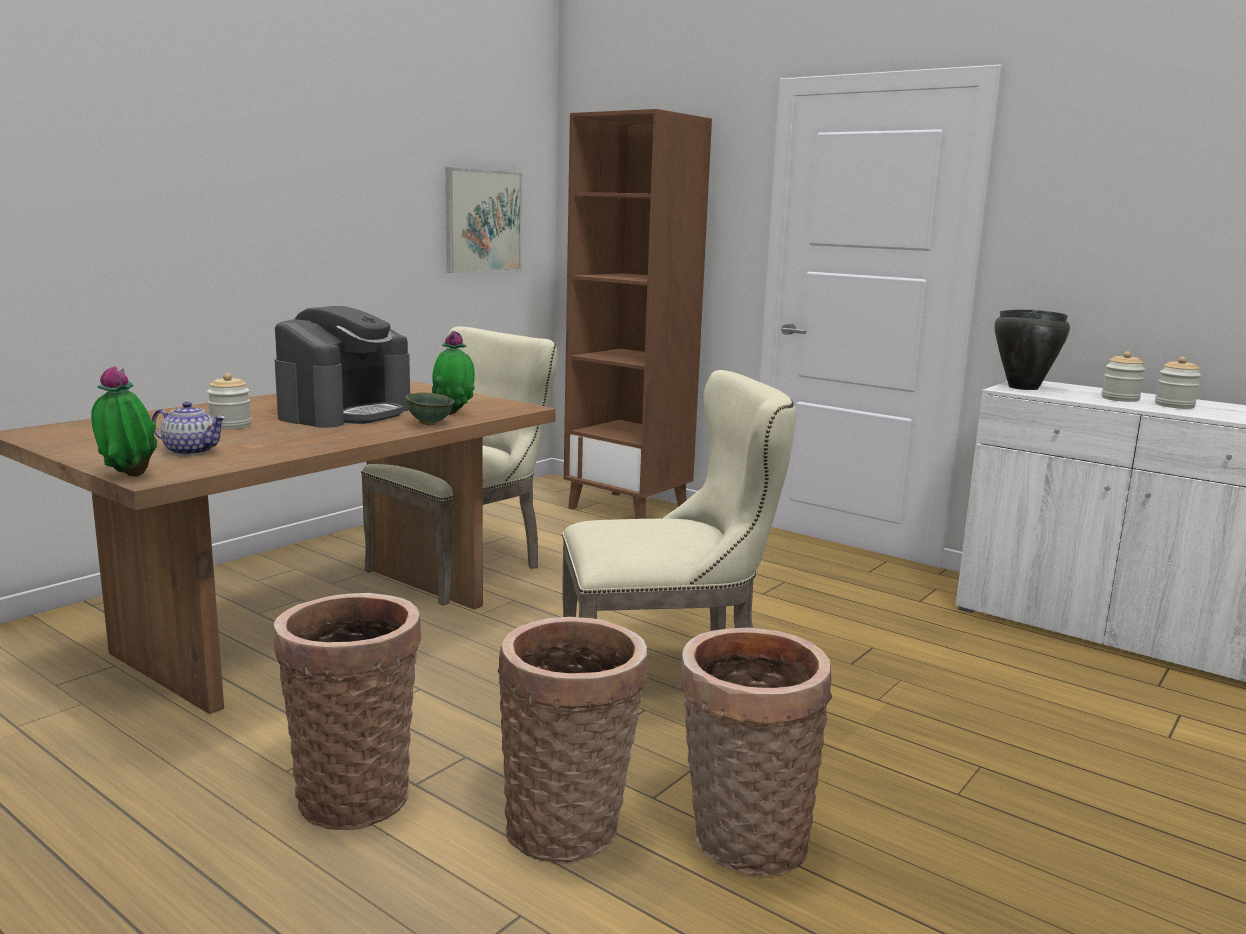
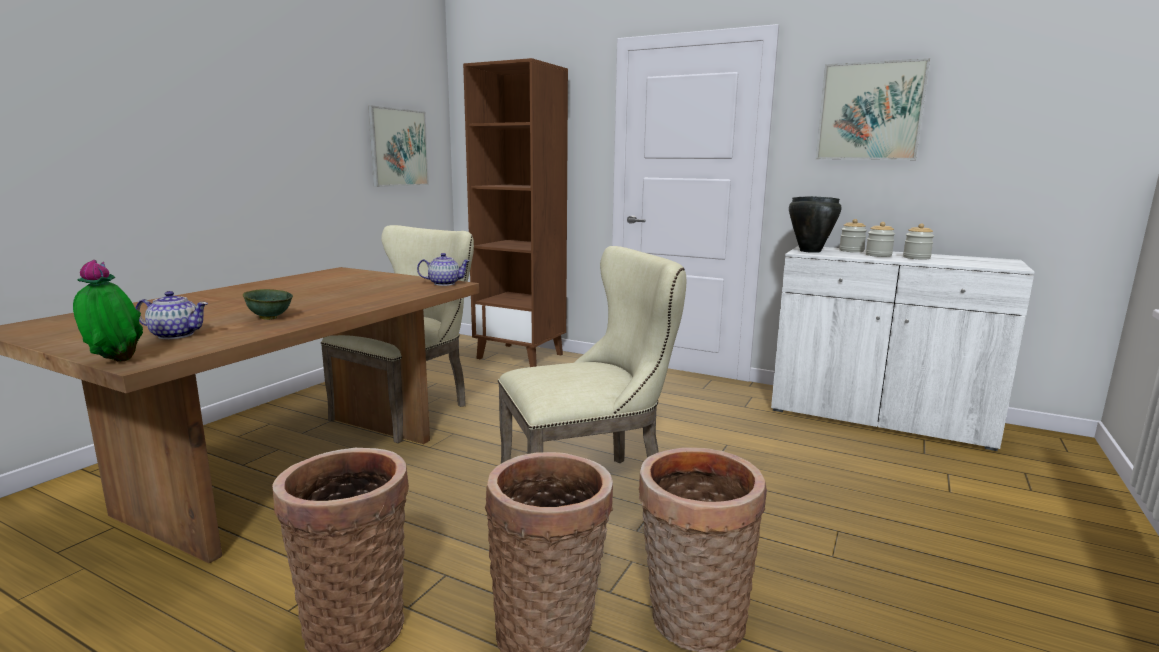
camera: 10 degrees left, 0 degrees up
jar [207,373,251,430] -> jar moved to [839,219,867,252]
coffee machine [275,306,410,428] -> none
green bowl [405,392,455,425] -> green bowl moved to [243,289,293,320]
potted plant [432,331,475,415] -> none
none -> teapot [417,253,470,286]
none -> picture [816,58,930,160]

